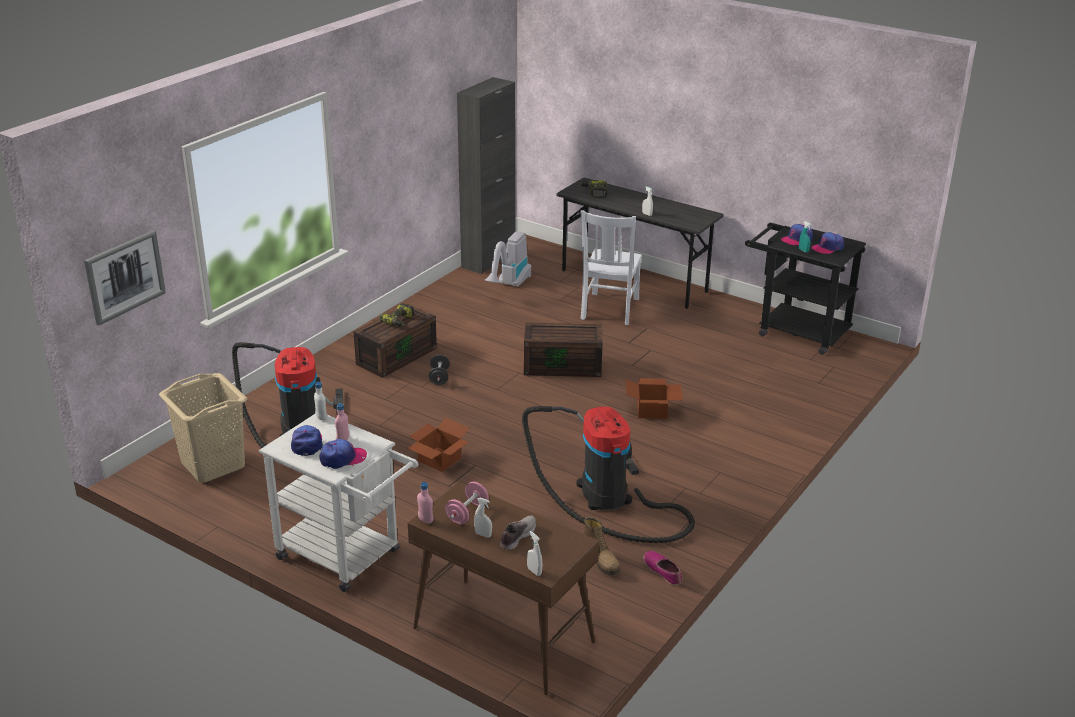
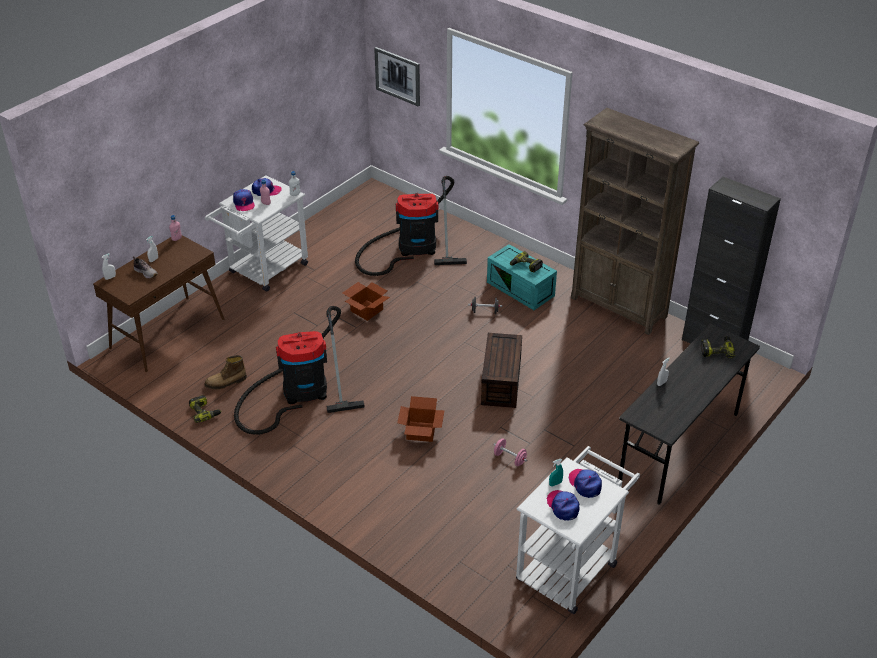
camera: 95 degrees right, 10 degrees up
beige laundry basket [159,373,247,483] -> none
brown storage box [354,304,437,378] -> turquoise storage box [487,244,557,310]
pink dumbbell [445,482,489,525] -> pink dumbbell moved to [493,438,527,466]
vacuum cleaner [485,231,531,287] -> none
white chair [580,210,641,325] -> none
shoe [644,551,682,586] -> power drill [189,395,222,423]
black cart [745,223,866,355] -> white cart [516,446,640,614]
none -> brown bookcase [571,108,699,335]

